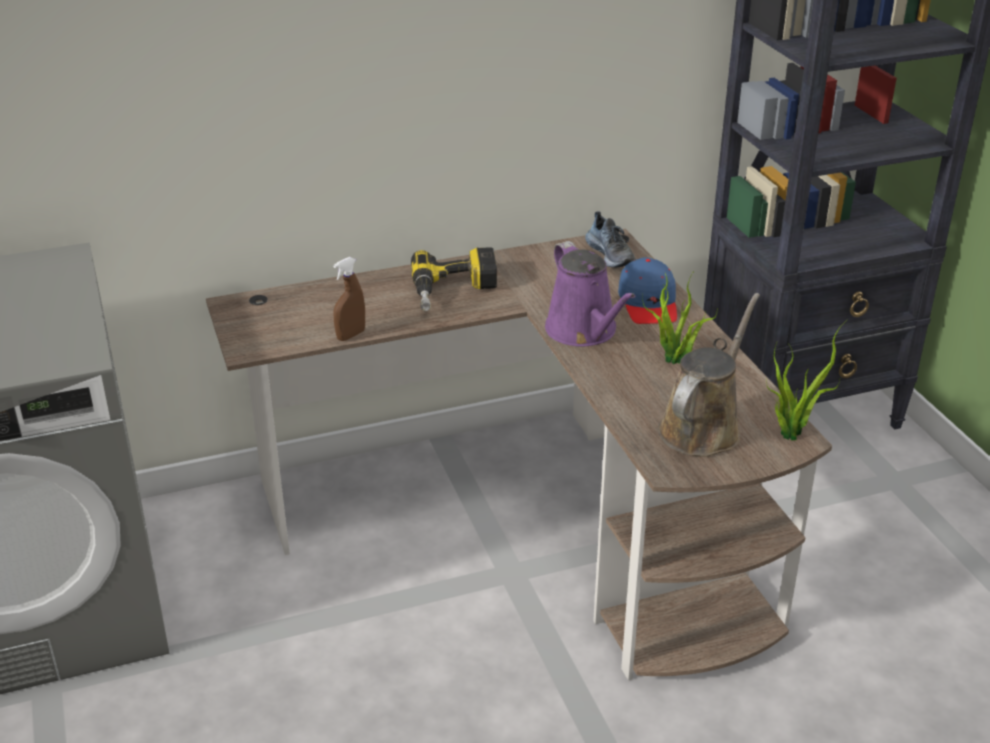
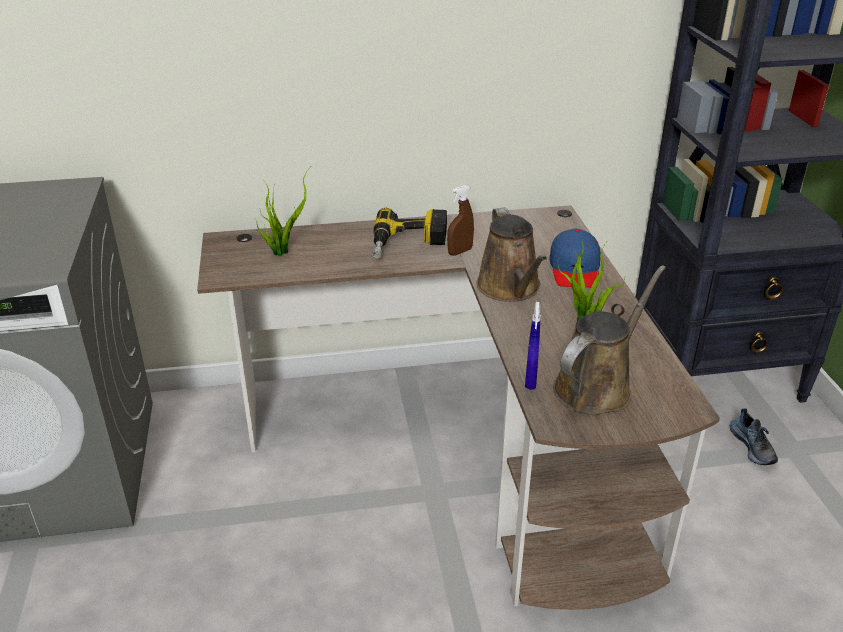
camera: 10 degrees right, 0 degrees up
brown spray bottle [333,257,365,341] -> brown spray bottle moved to [447,185,474,256]
purple watering can [545,241,636,347] -> brown watering can [476,207,547,302]
shoe [585,211,636,267] -> shoe moved to [730,408,778,465]
potted plant [766,320,847,441] -> potted plant moved to [255,169,309,256]
none -> blue spray bottle [525,302,541,390]

